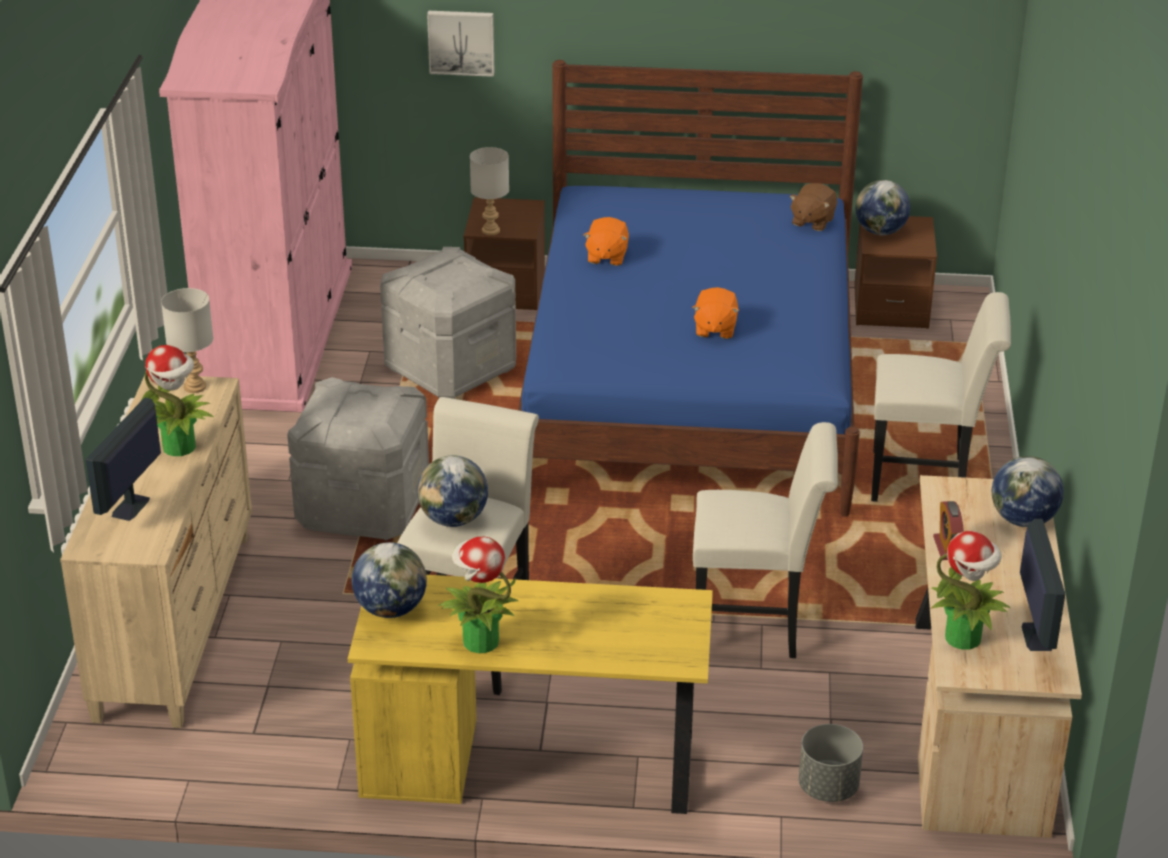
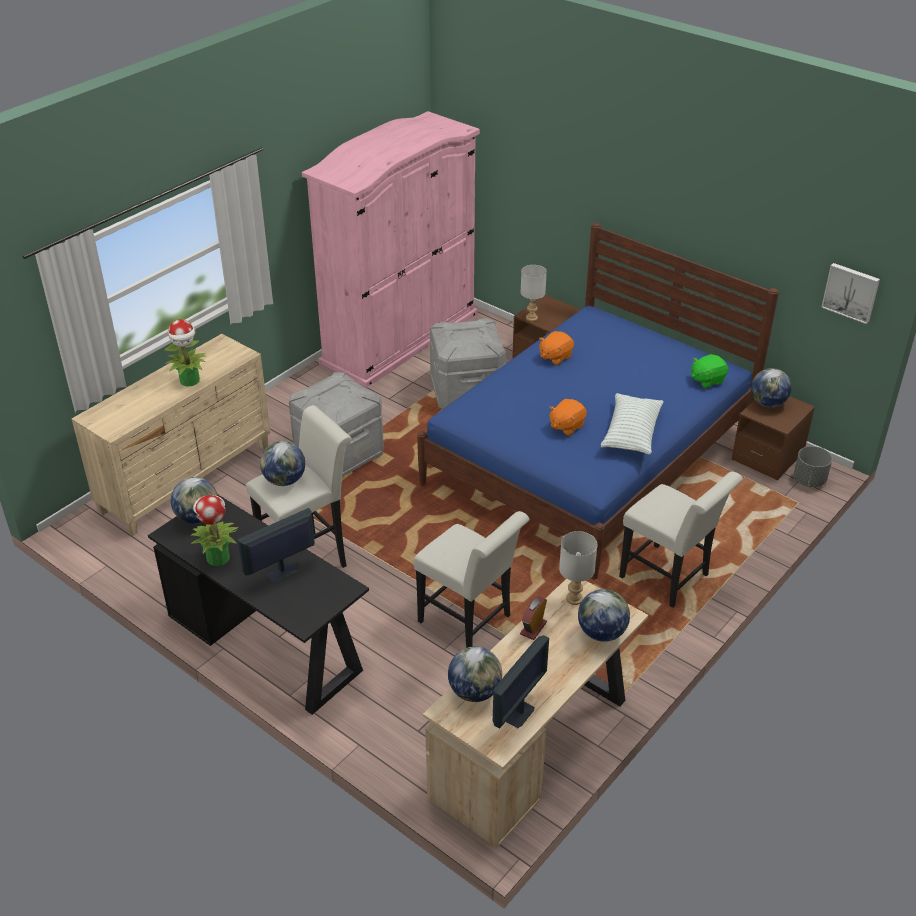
camera: 35 degrees right, 5 degrees up
monitor [86,398,161,521] -> monitor moved to [238,508,315,582]
grey table lamp [161,288,213,393] -> grey table lamp moved to [559,531,597,605]
yellow desk [348,575,713,814] -> black desk [148,494,369,715]
picture [427,11,495,77] -> picture moved to [821,263,880,324]
brown plush toy [789,183,837,231] -> green plush toy [691,354,728,389]
grey planter [799,724,863,802] -> grey planter moved to [794,446,832,487]
potted plant [931,531,1010,649] -> globe [448,646,502,702]
none -> pillow [601,393,664,454]

